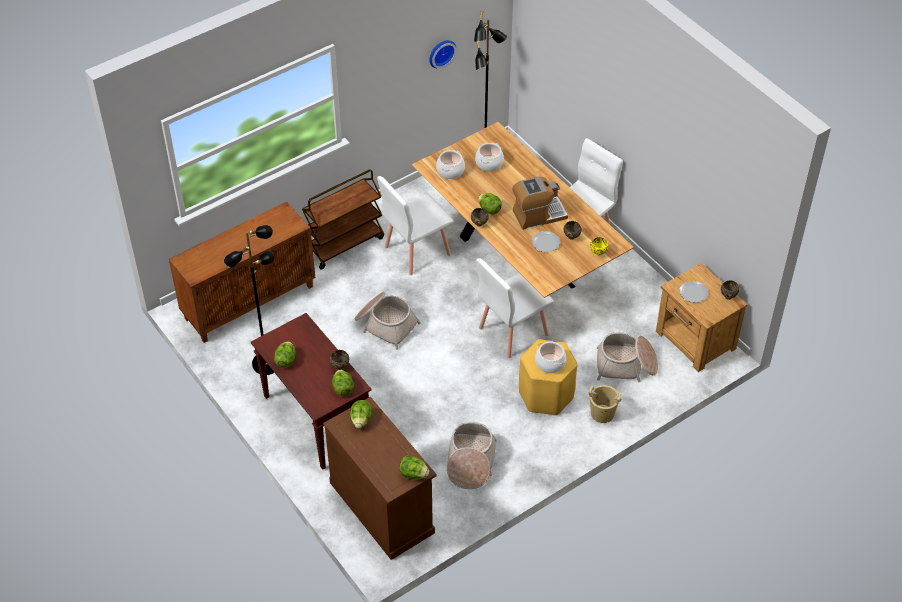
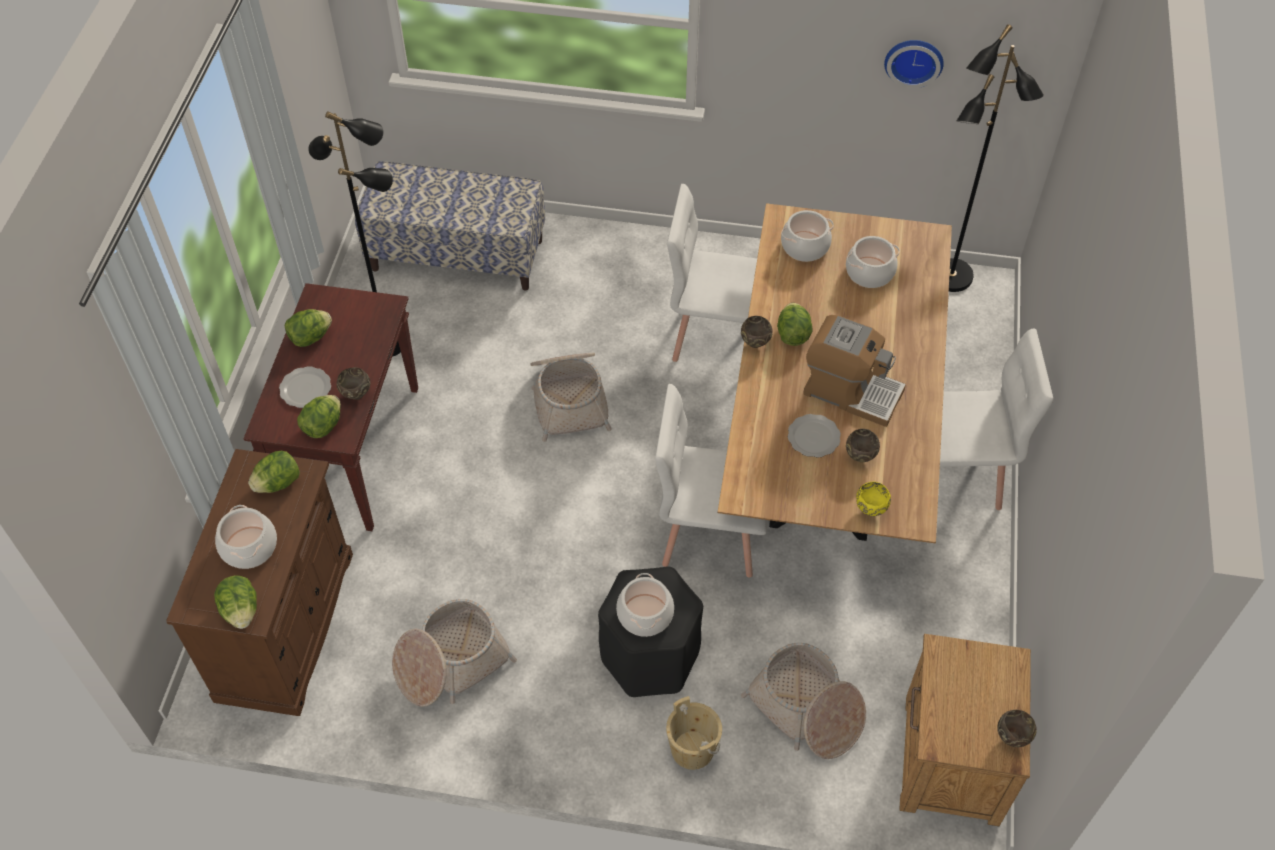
camera: 45 degrees right, 5 degrees up
brown cabinet [169,202,316,343] -> bench [355,161,545,291]
brown cart [302,169,384,270] -> none
yellow stool [519,339,577,415] -> black stool [598,567,703,697]
plate [679,281,708,303] -> plate moved to [279,366,331,408]
none -> cooking pot [215,505,277,569]

